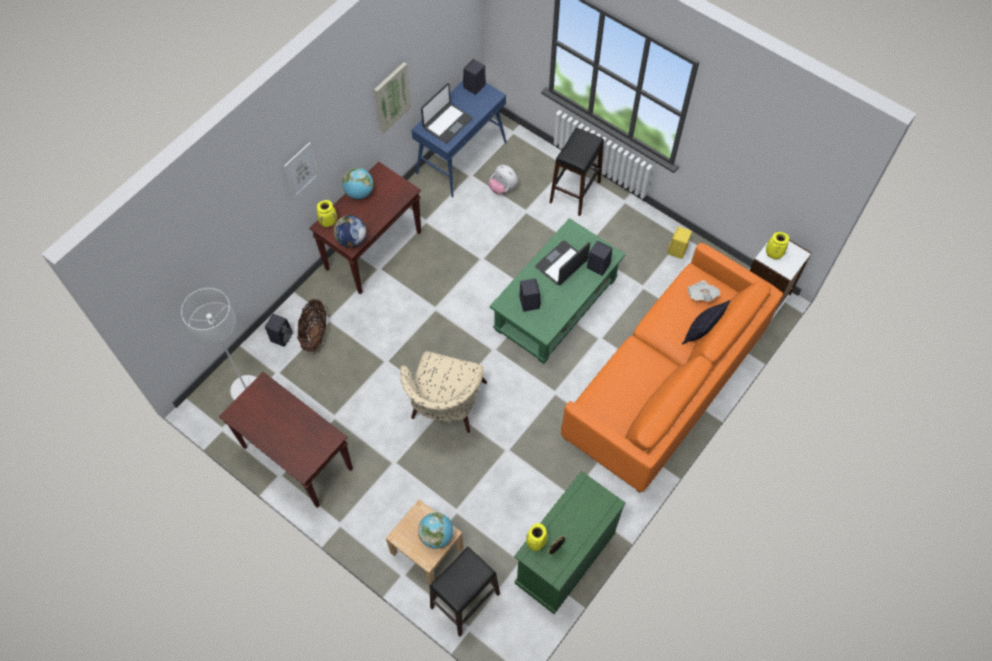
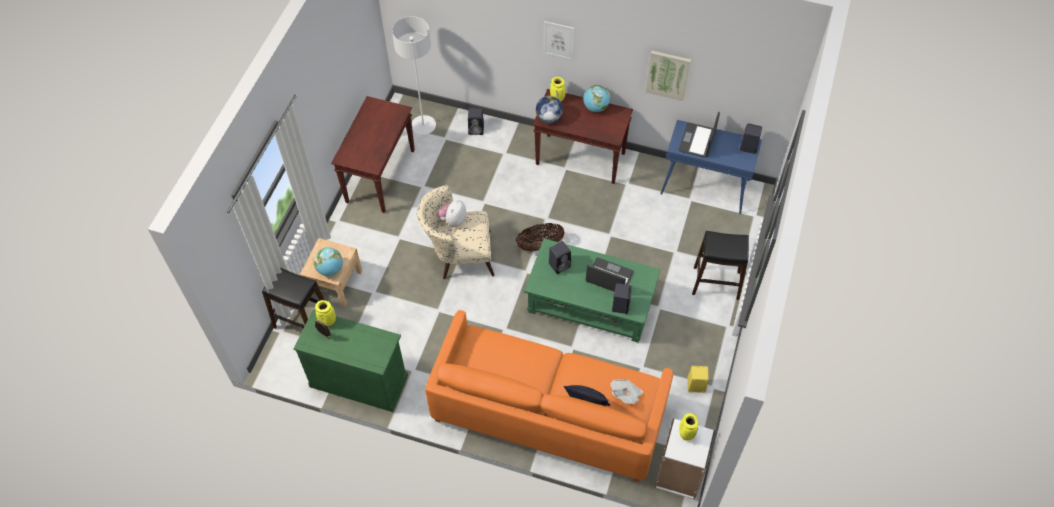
camera: 70 degrees right, 5 degrees down
basket [297,299,326,352] -> basket moved to [516,223,565,251]
laptop [421,83,473,143] -> laptop turned 90 degrees clockwise [679,111,720,158]
plush toy [488,165,518,195] -> plush toy moved to [437,200,466,226]

